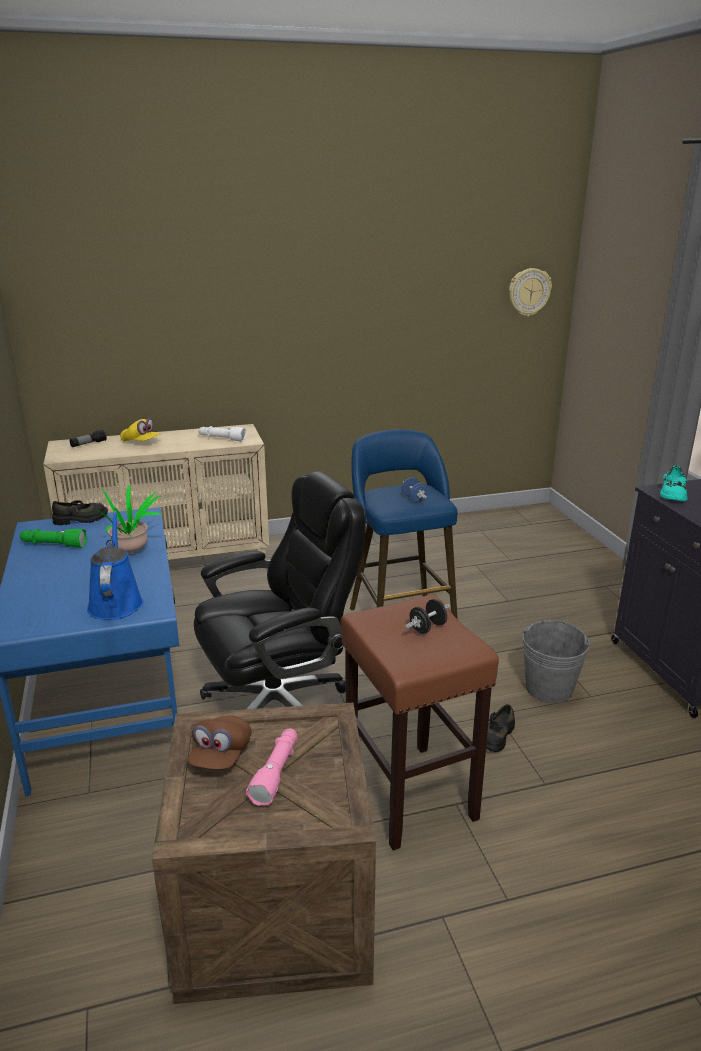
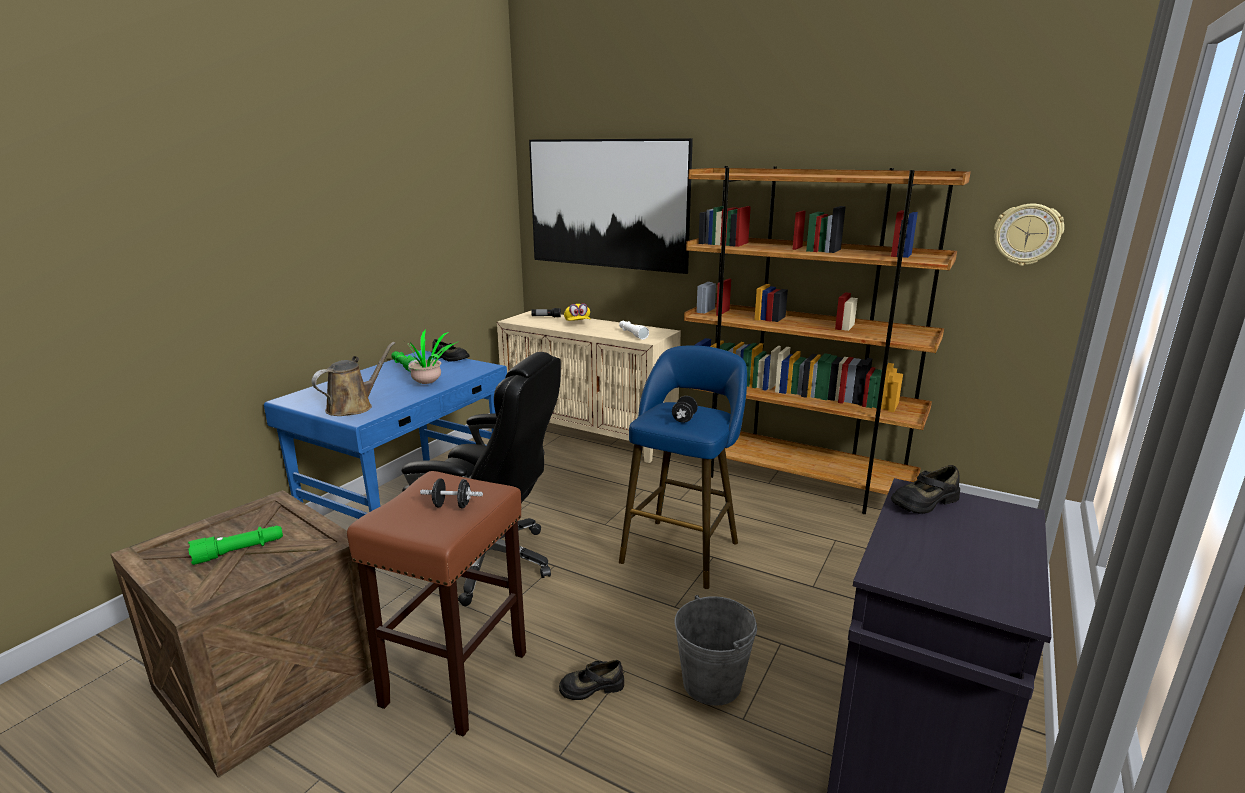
camera: 45 degrees right, 5 degrees down
blue watering can [87,511,144,620] -> brown watering can [312,342,395,416]
brown cap [188,716,251,769] -> none
pink flashlight [246,728,297,806] -> green flashlight [188,526,283,565]
blue dumbbell [402,477,428,502] -> black dumbbell [672,396,698,423]
turquoise shoe [660,465,687,501] -> black shoe [891,465,960,514]
none -> picture [529,138,693,274]
none -> brown bookcase [684,166,971,514]

